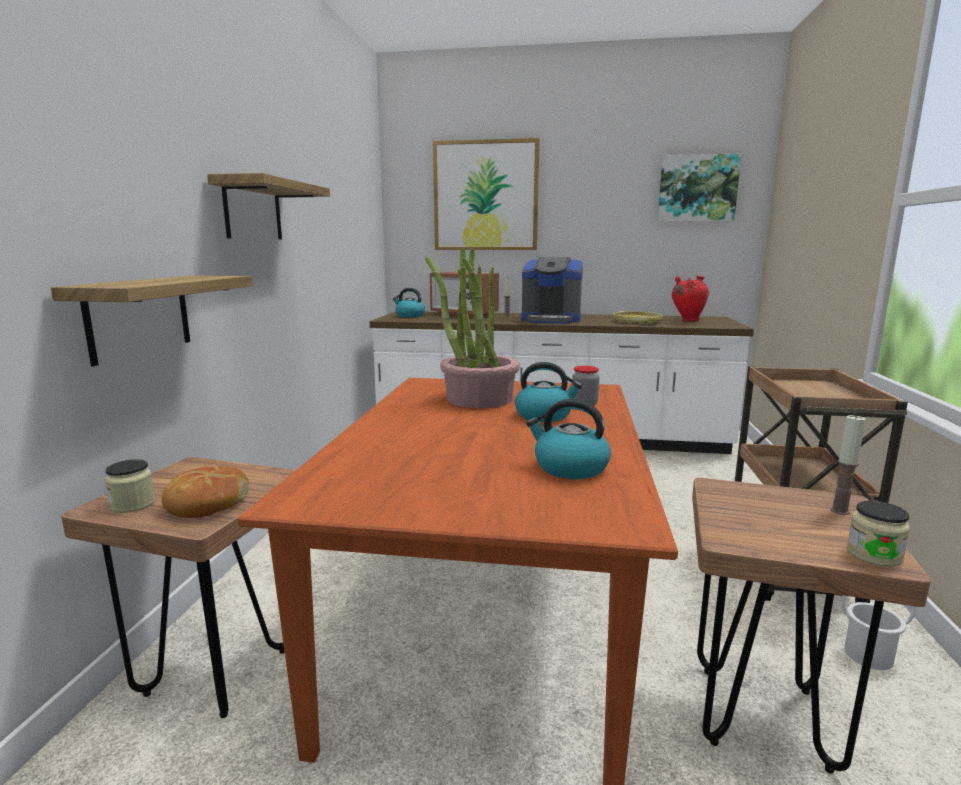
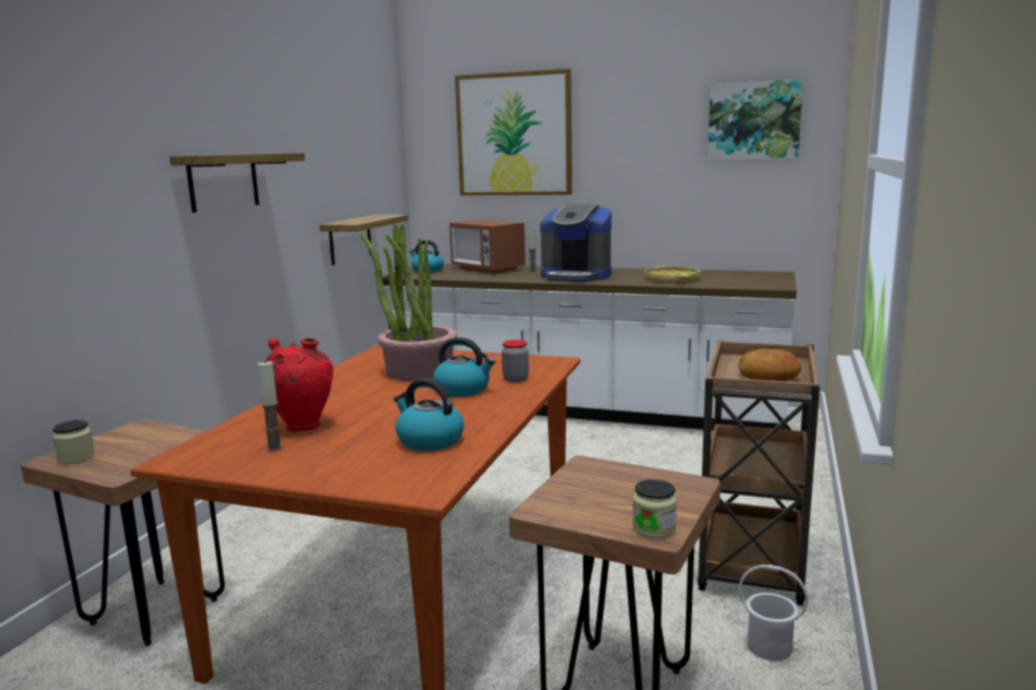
camera: 10 degrees right, 0 degrees up
shelf [51,275,253,366] -> shelf moved to [320,215,408,265]
bread [161,466,249,518] -> bread moved to [739,349,801,381]
red vase [672,276,709,321] -> red vase moved to [264,338,334,432]
candle [830,414,866,515] -> candle moved to [257,361,283,451]

